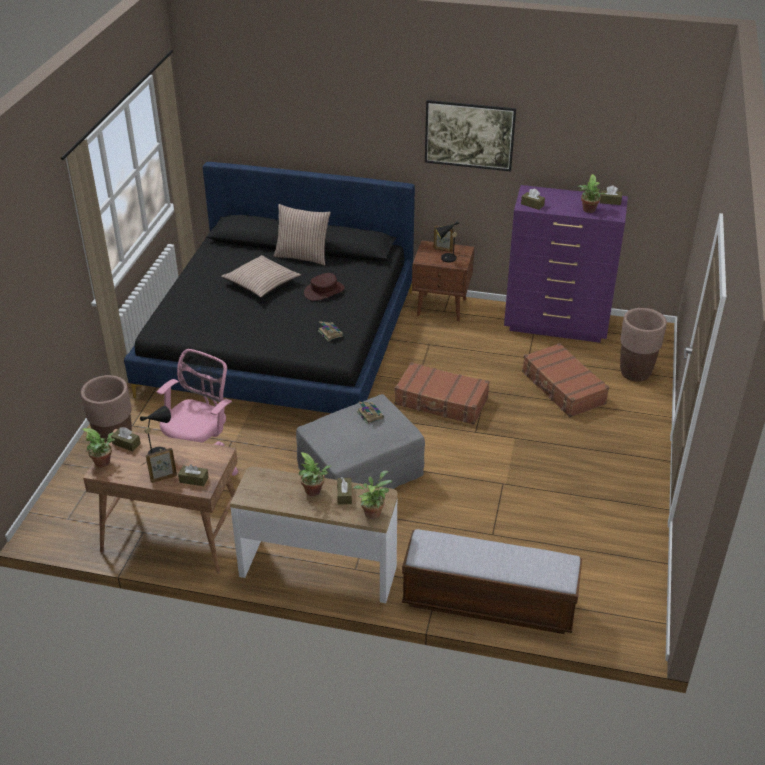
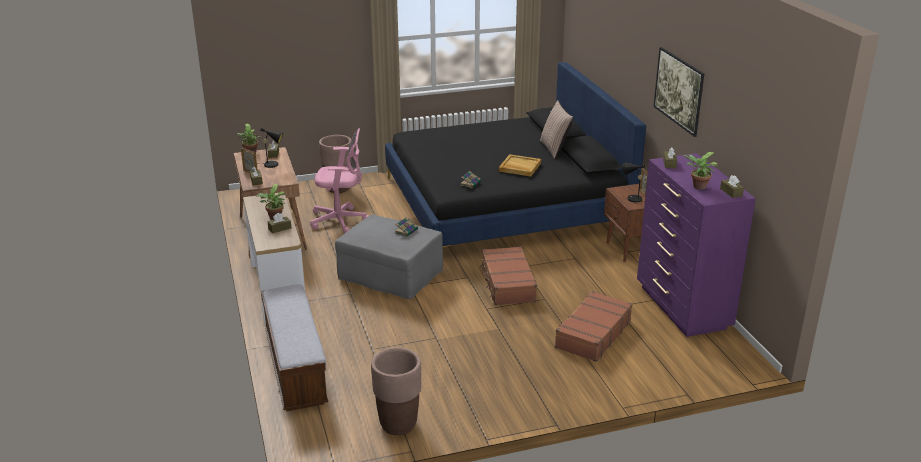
camera: 60 degrees right, 10 degrees down
pillow [221,255,301,298] -> none
brown hat [304,273,344,301] -> beige tray [499,154,541,177]
potted plant [353,471,392,519] -> none
brown planter [620,308,667,382] -> brown planter moved to [371,347,421,435]

